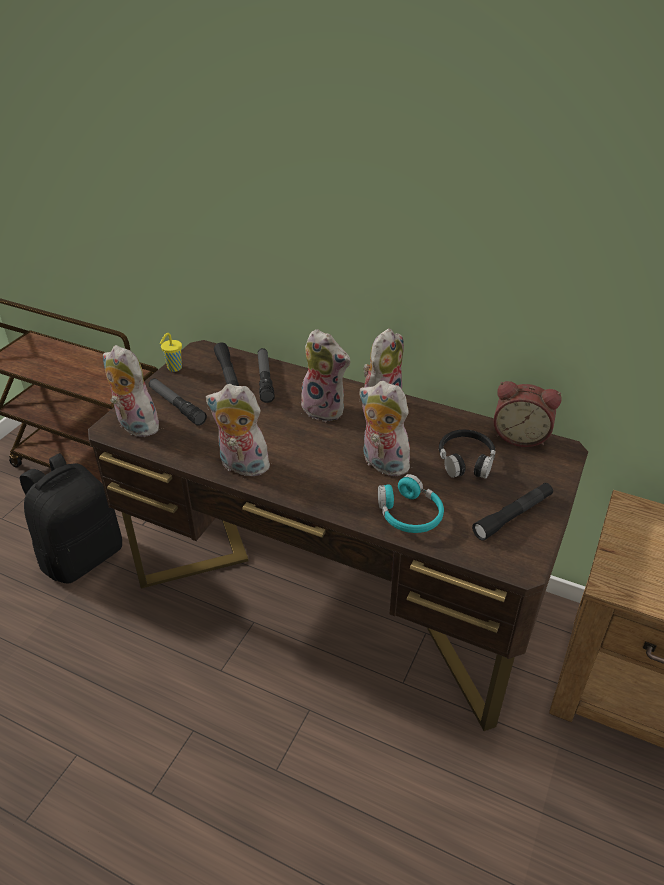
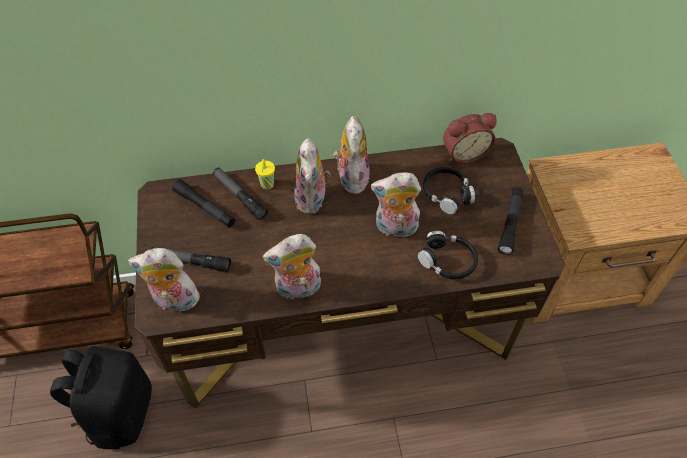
camera: 35 degrees left, 15 degrees up
yellow cup [160,333,182,372] -> yellow cup moved to [255,159,275,189]
plush toy [301,329,350,422] -> plush toy turned 90 degrees clockwise [294,138,331,214]
turquoise headphones [378,474,444,533] -> black headphones [418,231,478,279]

